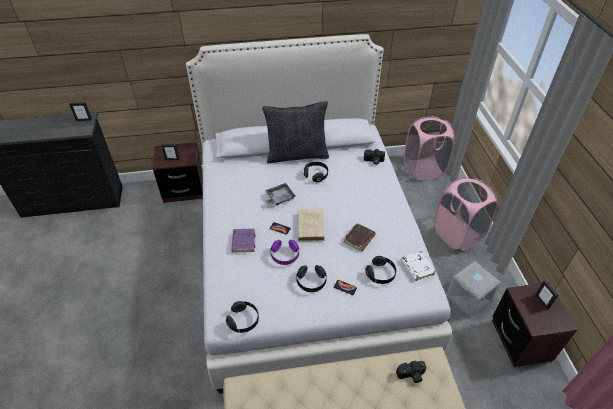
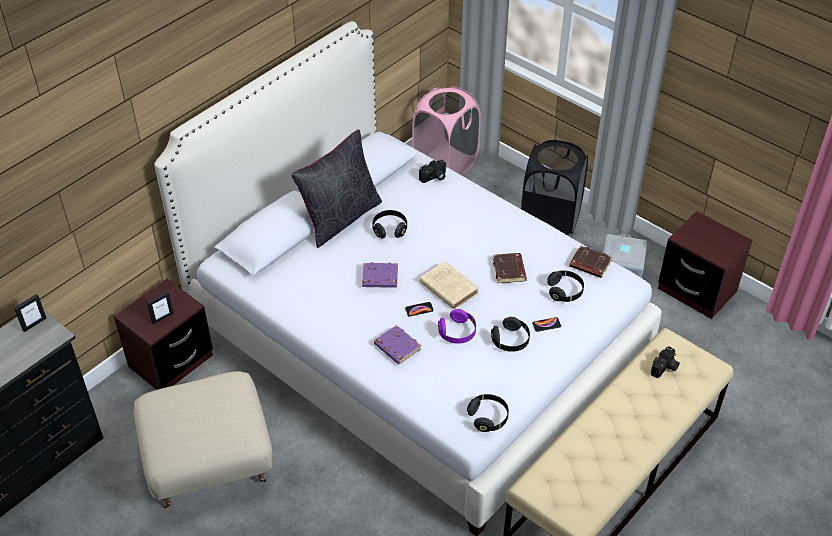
camera: 40 degrees left, 0 degrees up
grey tray [265,183,296,205] -> purple book [362,262,398,288]
white book [401,251,436,281] -> brown book [569,245,612,278]
pink laundry basket [434,177,498,251] -> black laundry basket [521,140,588,235]
picture frame [535,280,558,310] -> none
none -> beige ottoman [134,371,273,508]

